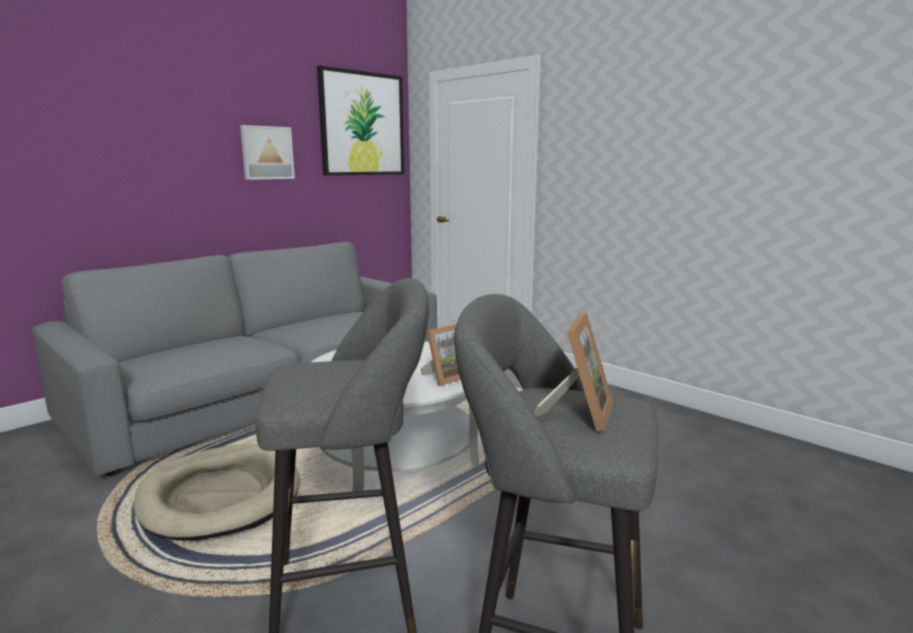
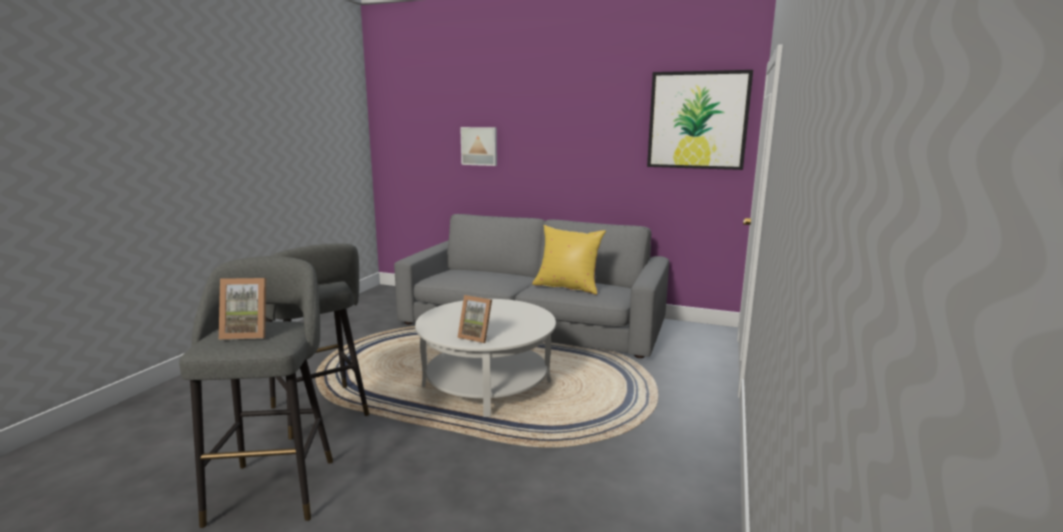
camera: 65 degrees right, 0 degrees up
beige dog bed [134,444,300,541] -> none
picture [240,125,295,180] -> picture moved to [460,127,497,166]
none -> yellow pillow [532,225,606,295]

